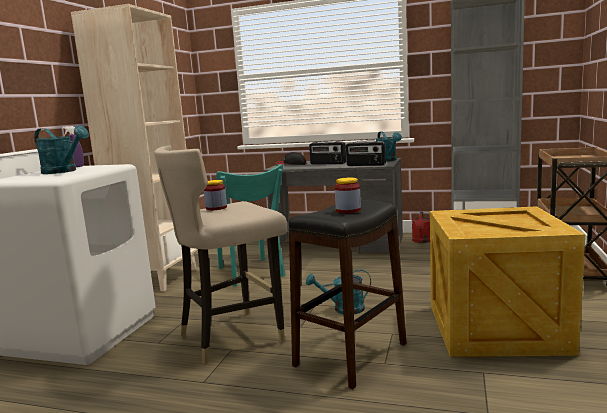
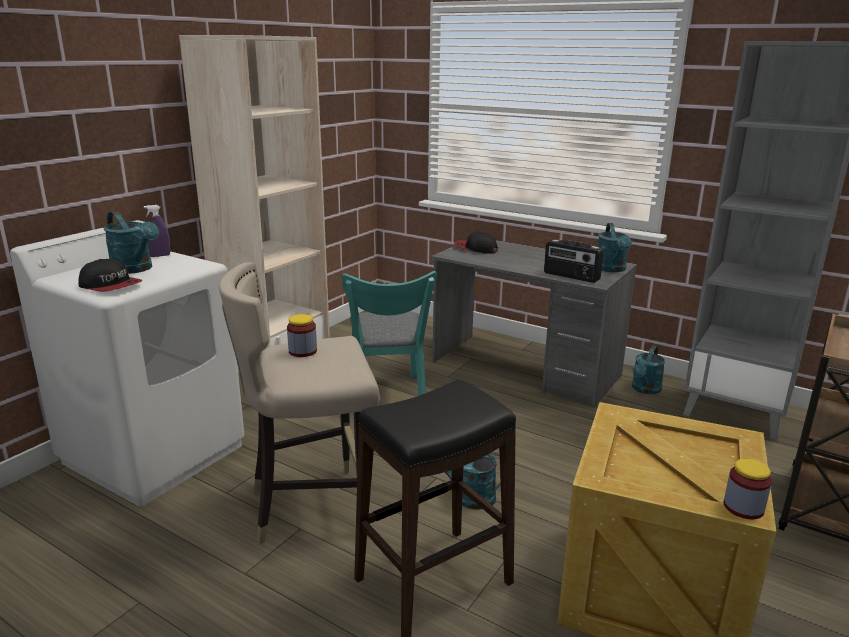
camera: 15 degrees right, 10 degrees up
radio [309,141,346,165] -> none
jar [335,178,361,213] -> jar moved to [724,458,772,519]
red watering can [412,211,430,243] -> turquoise watering can [632,345,665,394]
none -> cap [78,259,143,291]

